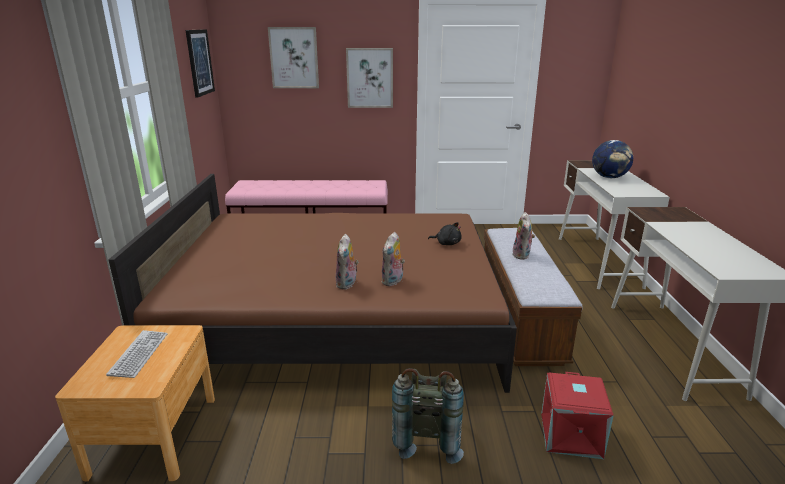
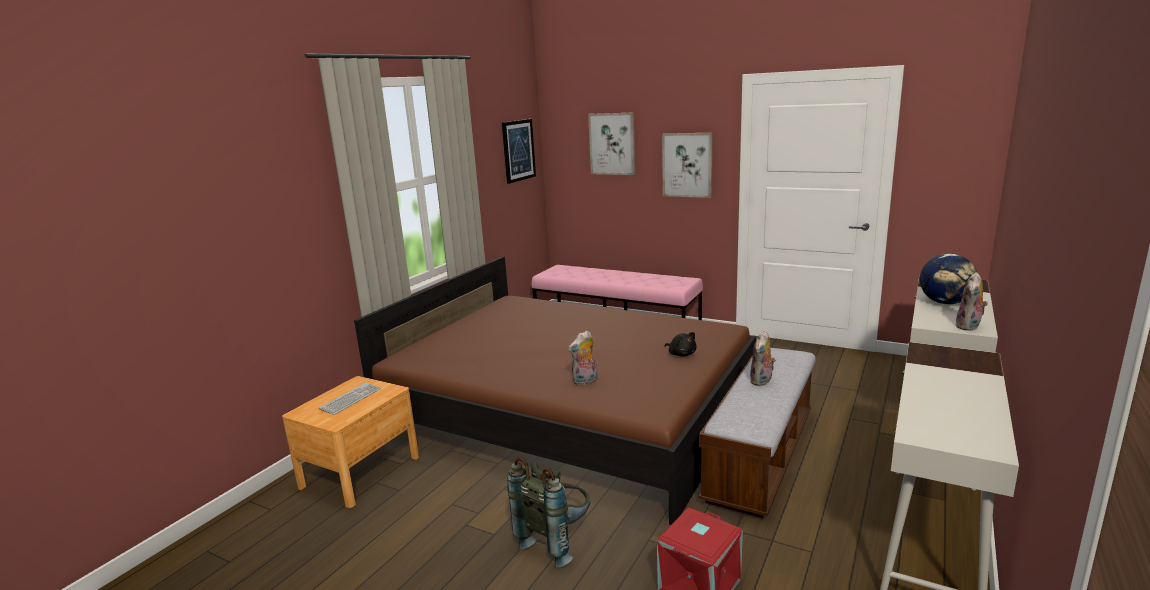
camera: 30 degrees right, 5 degrees down
plush toy [336,234,359,289] -> plush toy moved to [955,272,988,331]

